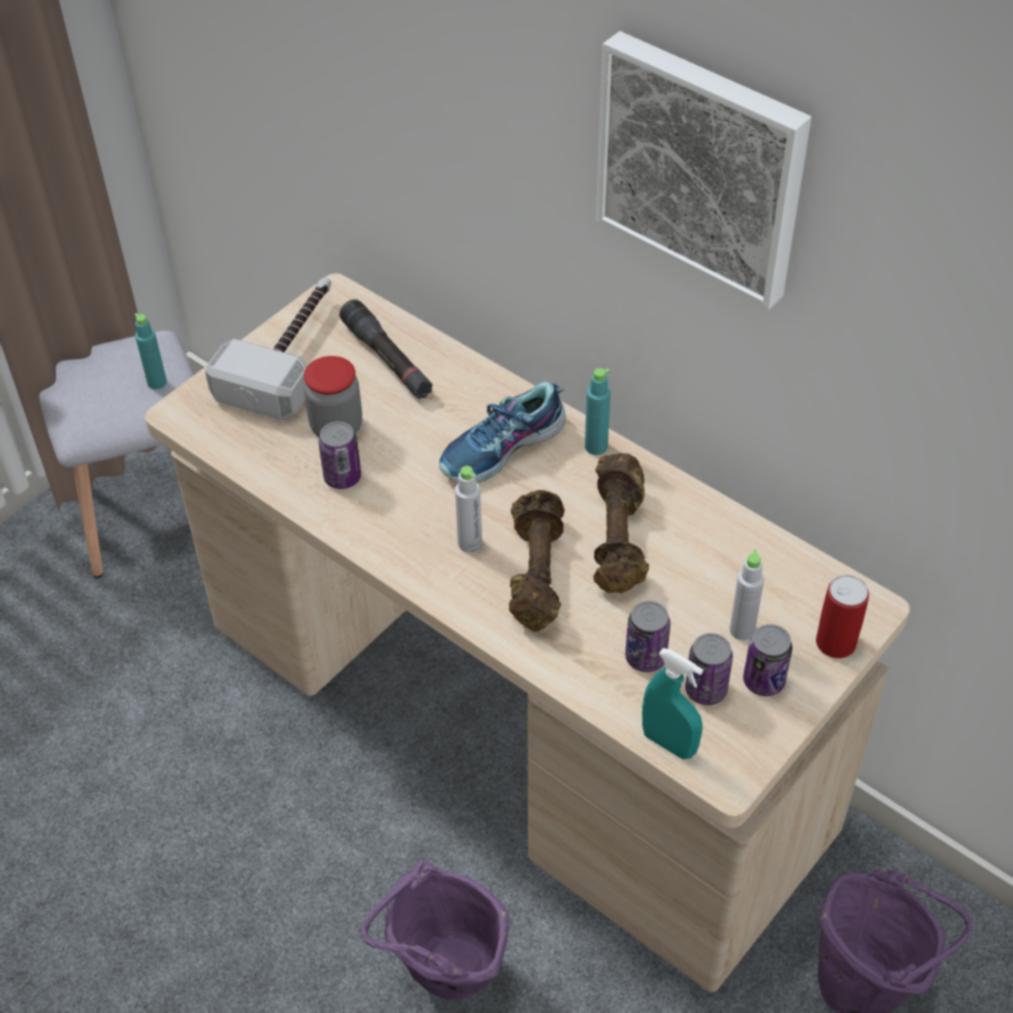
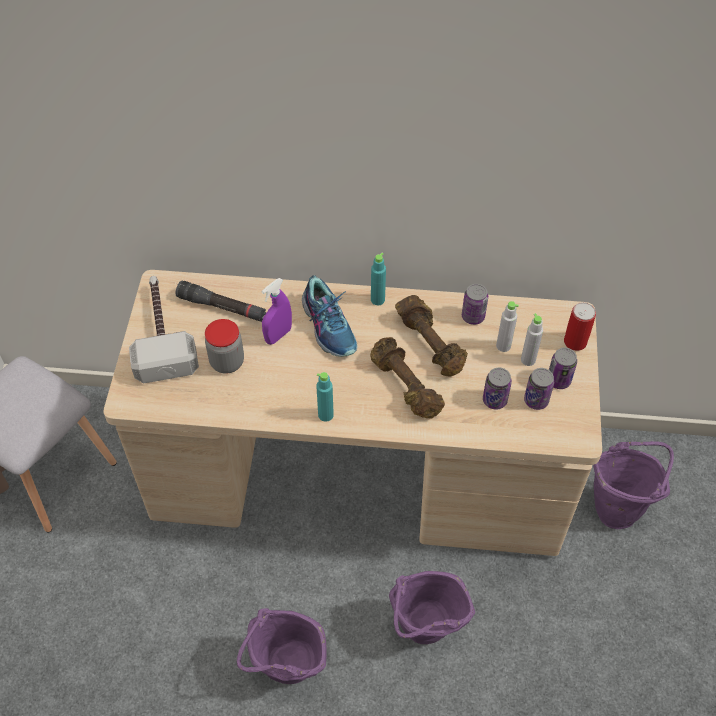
camera: 35 degrees left, 5 degrees up
turquoise bottle [134,313,167,389] -> turquoise bottle moved to [316,372,334,422]
can [318,422,361,489] -> can moved to [462,284,488,325]
shoe [439,381,566,482] -> shoe turned 45 degrees counterclockwise [302,275,358,357]
grey bottle [455,466,482,553] -> grey bottle moved to [496,301,519,352]
picture [596,31,812,310] -> none
turquoise spray bottle [642,648,703,759] -> none
none -> purple bucket [237,608,327,684]
none -> purple spray bottle [261,278,292,345]

